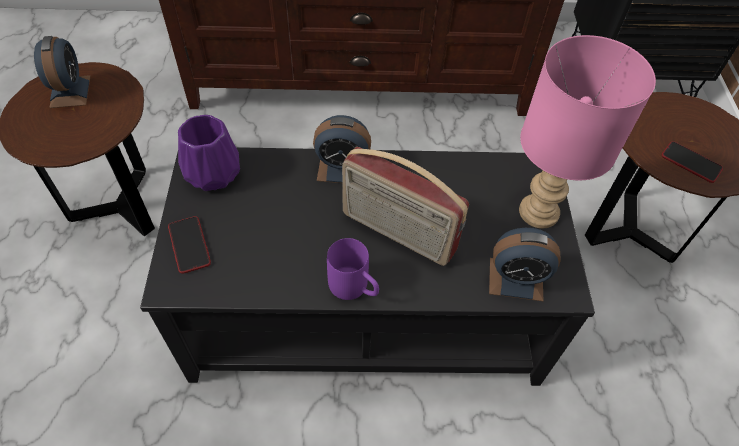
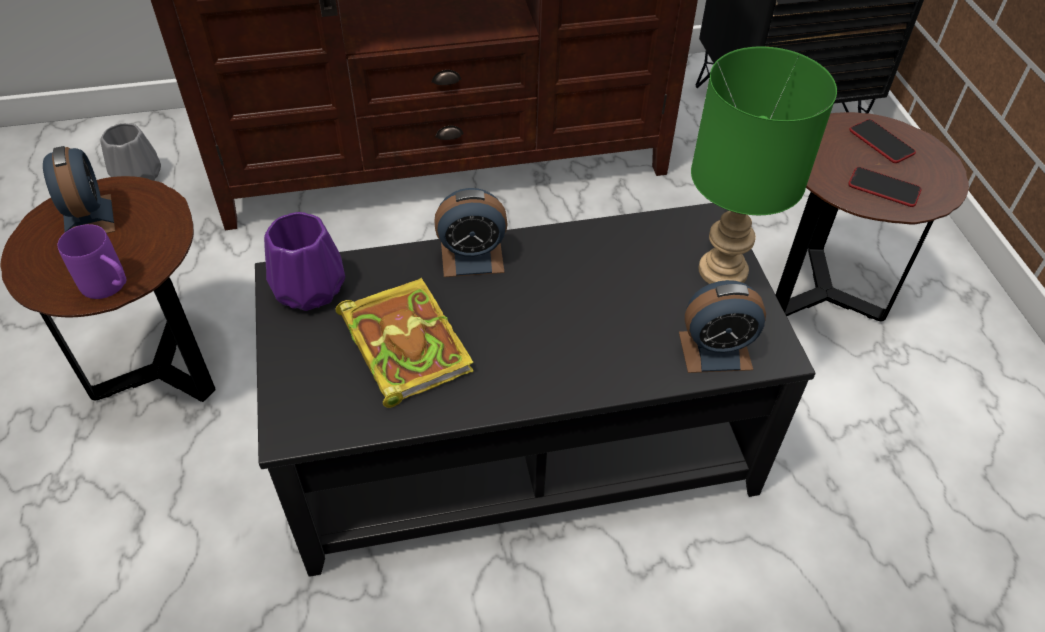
camera: 10 degrees left, 5 degrees down
phone [168,216,211,274] -> phone moved to [849,119,916,163]
purple mug [327,238,379,300] -> purple mug moved to [57,224,127,299]
radio [342,147,469,266] -> none
pink table lamp [519,35,656,228] -> green table lamp [691,46,837,284]
none -> grey vase [100,123,161,181]
none -> book [335,278,474,408]

